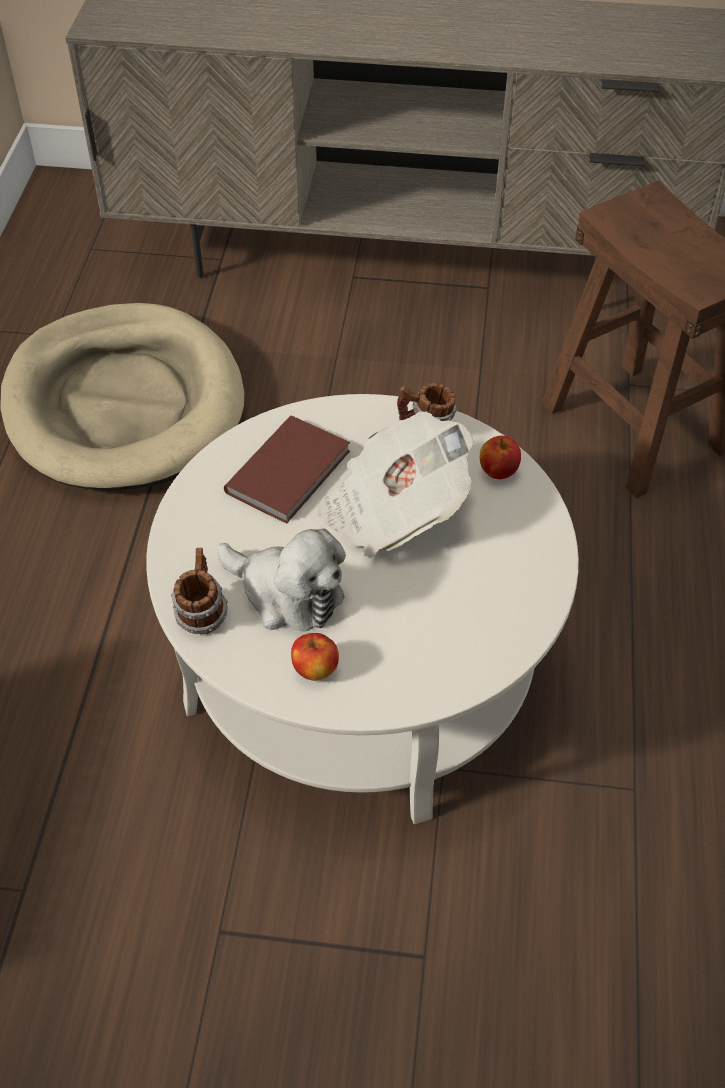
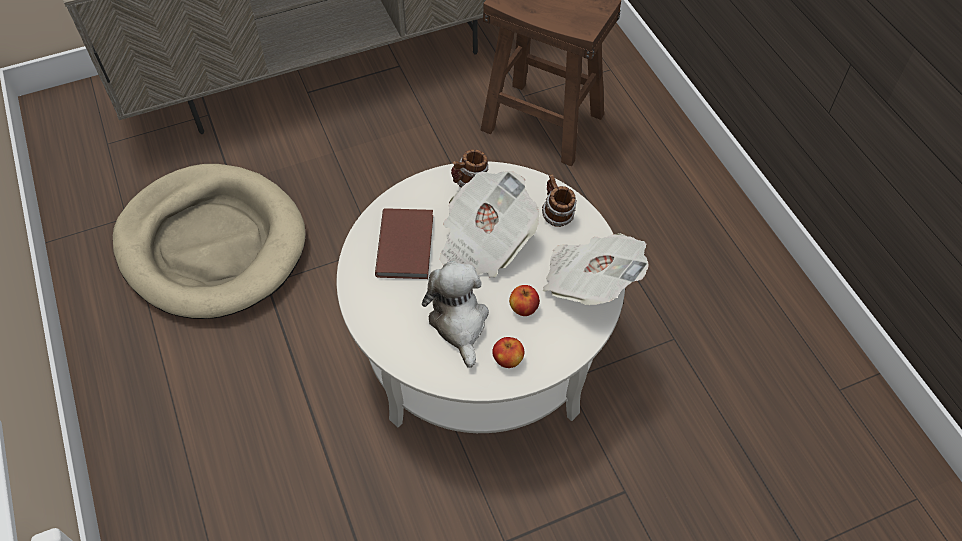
camera: 30 degrees left, 5 degrees up
mug [171,548,228,634] -> mug moved to [542,175,577,227]
plush toy [217,528,346,632] -> plush toy turned 105 degrees counterclockwise [422,261,489,368]
apple [480,436,521,479] -> apple moved to [509,285,540,316]
none -> newspaper [543,233,649,305]

